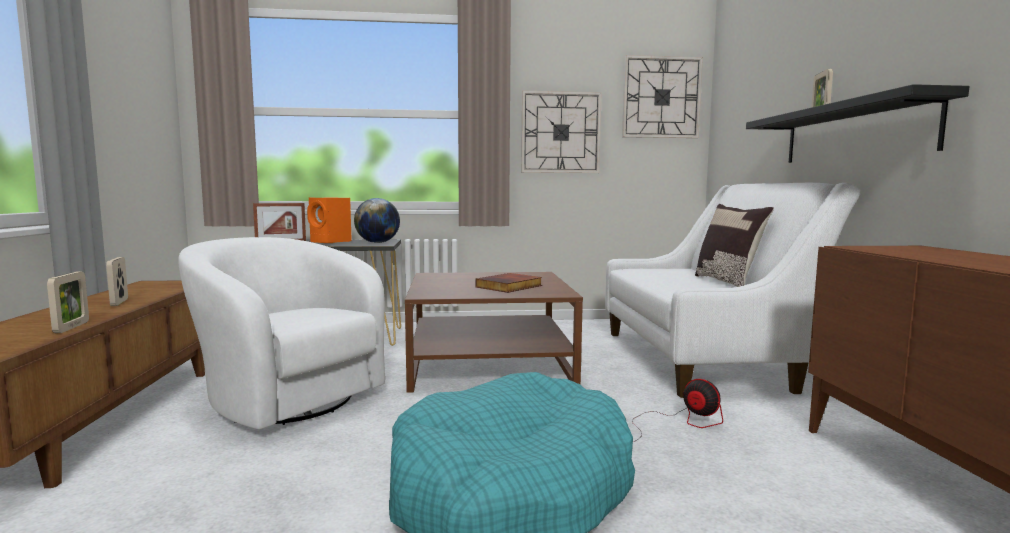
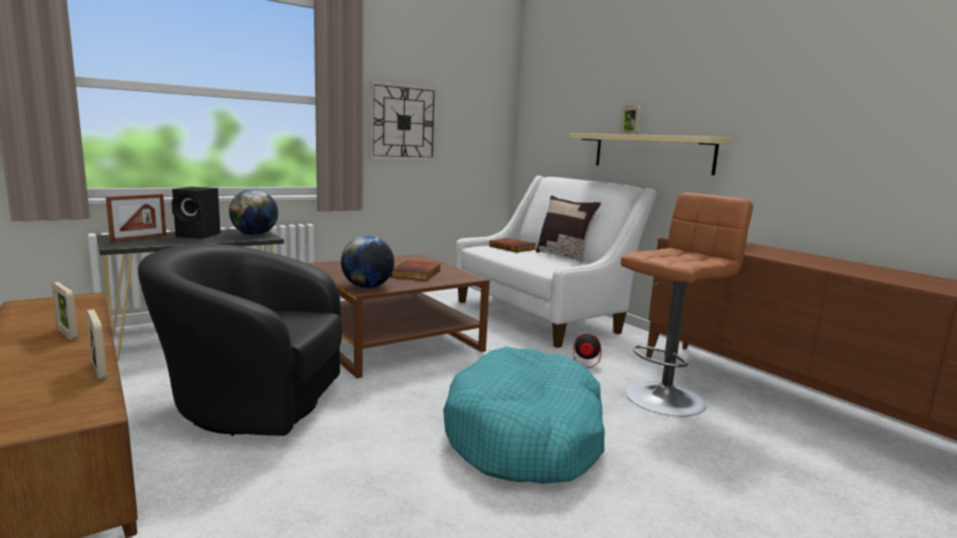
camera: 30 degrees left, 5 degrees up
white armchair [178,237,385,429] -> black armchair [138,243,342,436]
orange speaker [307,198,352,243] -> black speaker [172,187,220,239]
wall clock [622,55,703,138] -> none
black shelf [746,84,970,163] -> beige shelf [570,133,733,175]
none -> globe [341,236,394,288]
none -> book [489,238,536,253]
none -> brown stool [621,193,753,416]

